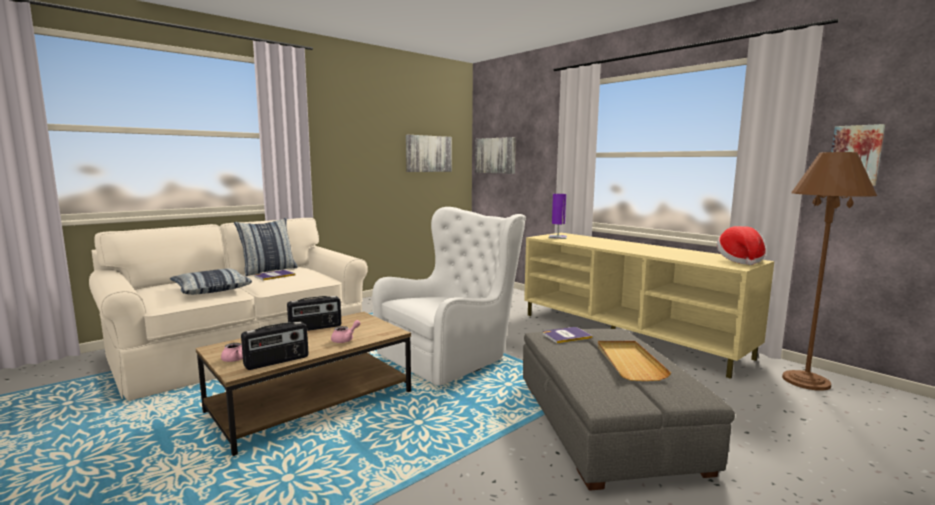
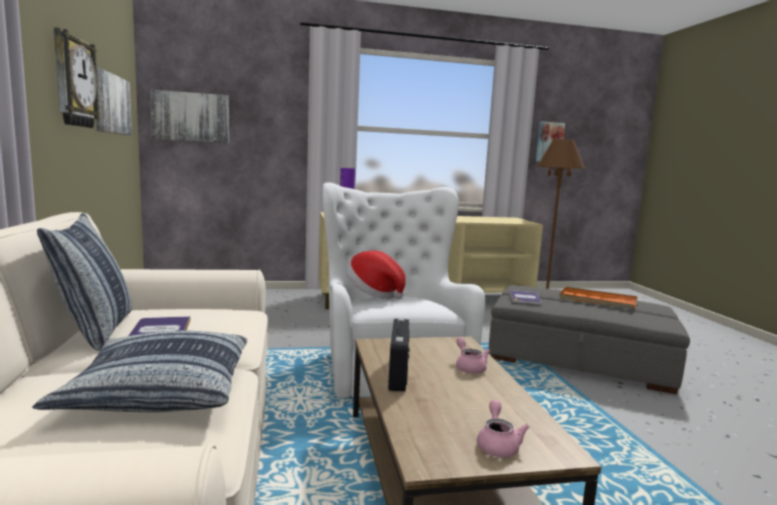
camera: 60 degrees left, 0 degrees up
radio [241,322,309,370] -> none
beige tray [597,341,671,381] -> orange tray [559,287,638,309]
hat [717,226,766,265] -> hat moved to [346,251,406,299]
none -> wall clock [54,27,100,128]

